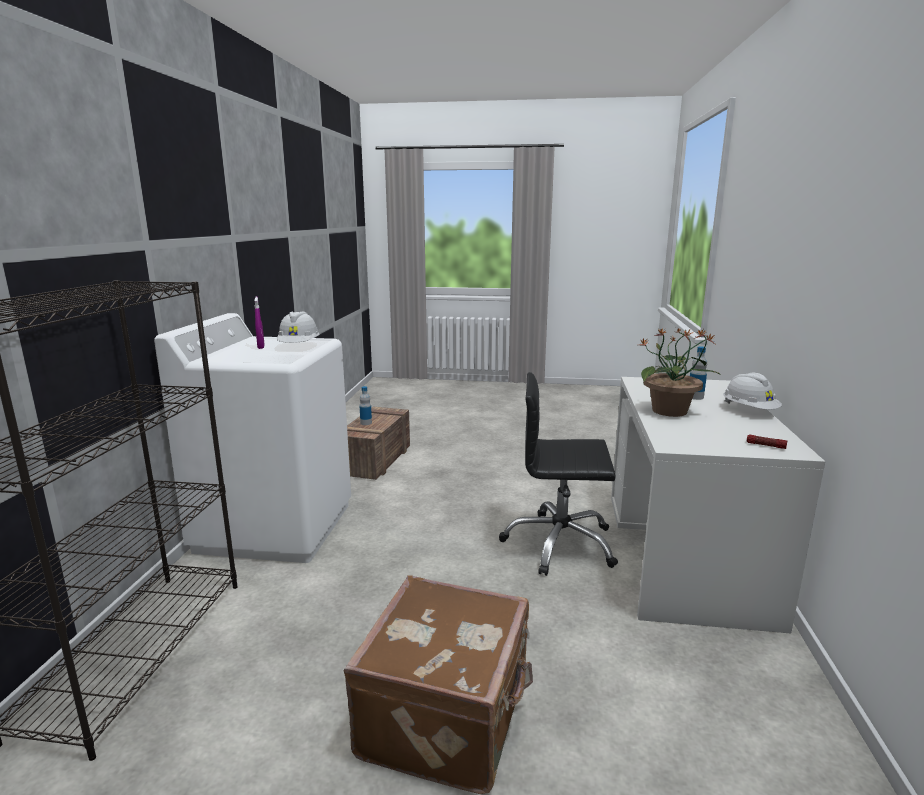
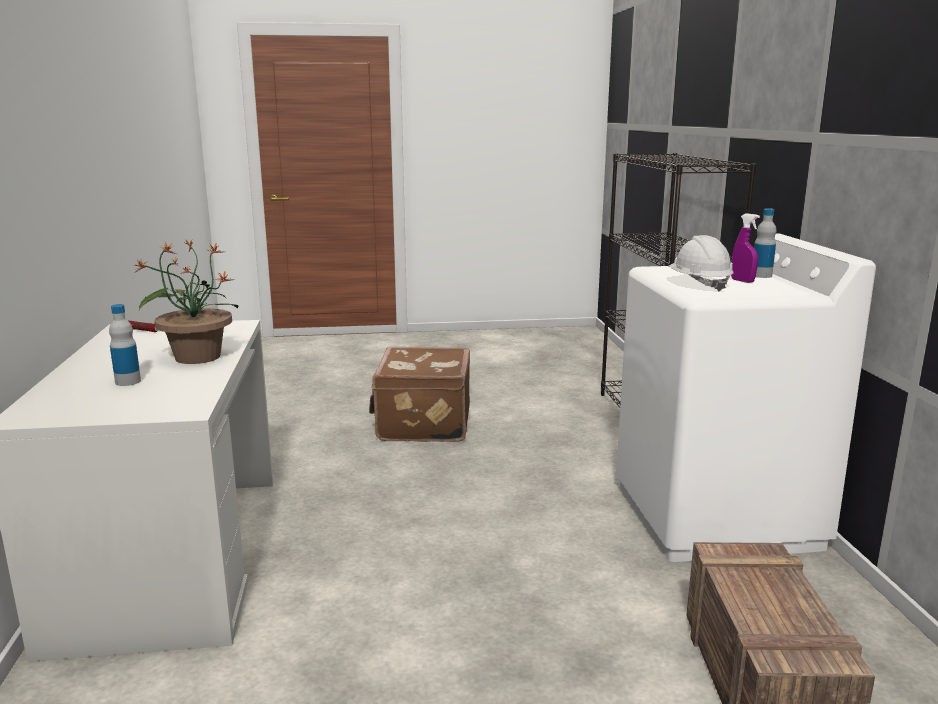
camera: 165 degrees right, 0 degrees up
bottle [360,386,372,425] -> bottle moved to [754,208,776,278]
black office chair [499,372,618,576] -> none
white hard hat [723,373,782,410] -> none

